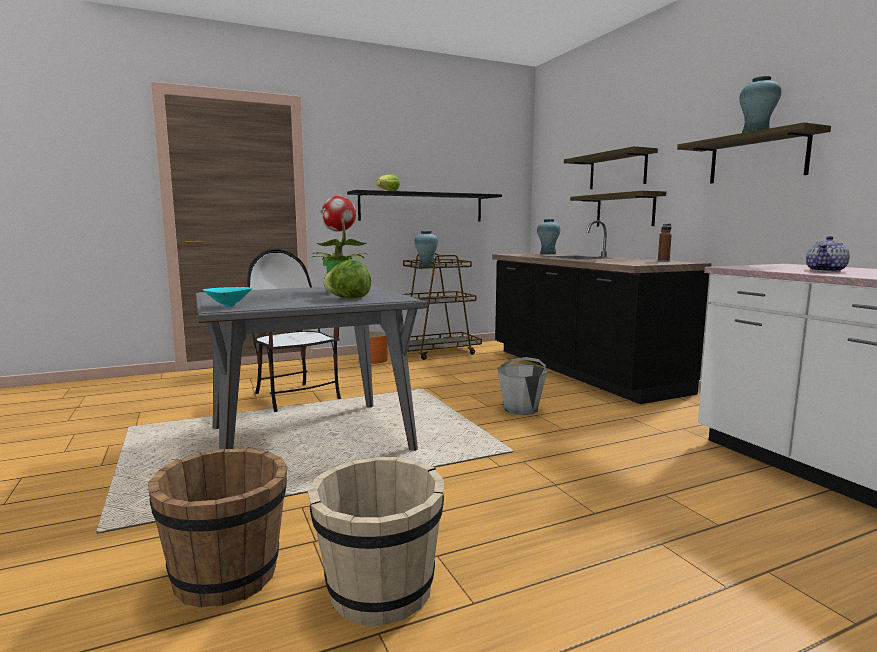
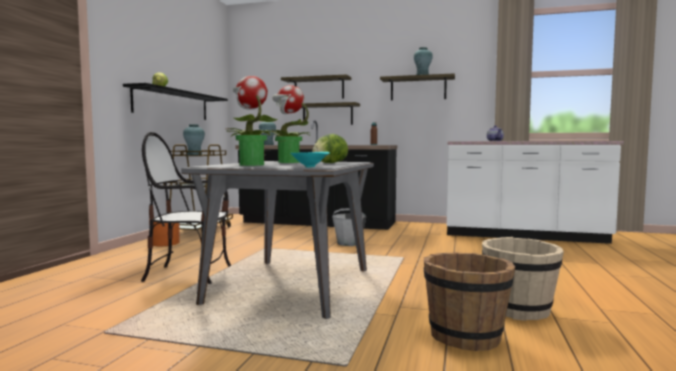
camera: 50 degrees left, 5 degrees down
none -> potted plant [227,76,278,166]

